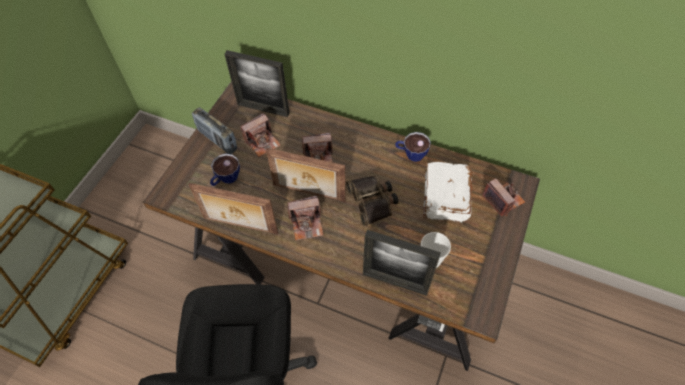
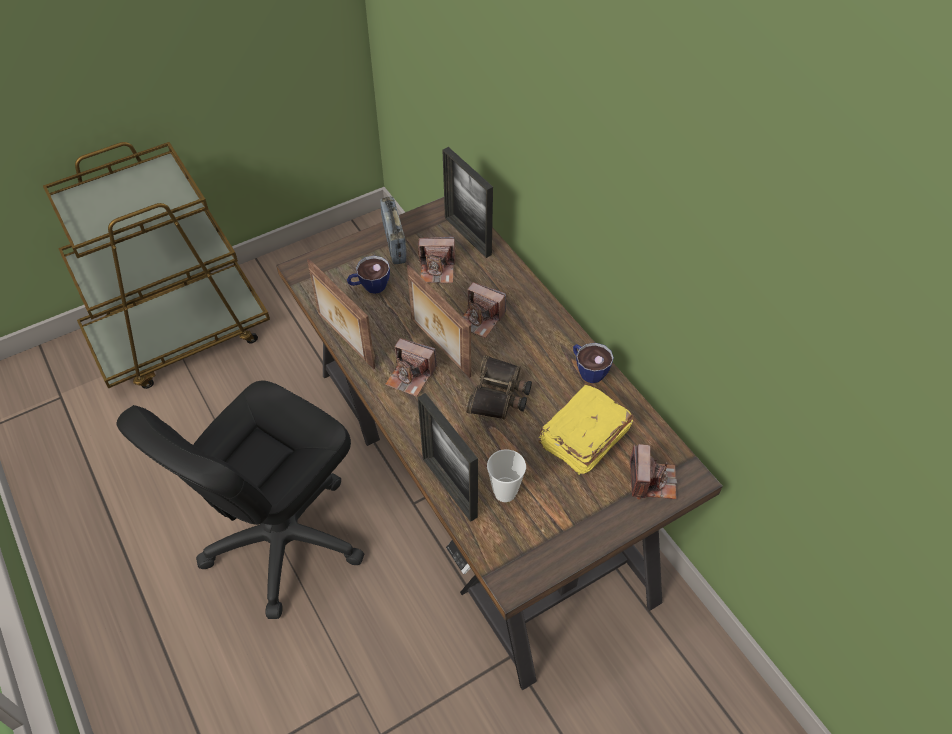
camera: 35 degrees right, 5 degrees down
white book [423,162,472,223] -> yellow book [538,383,634,475]

